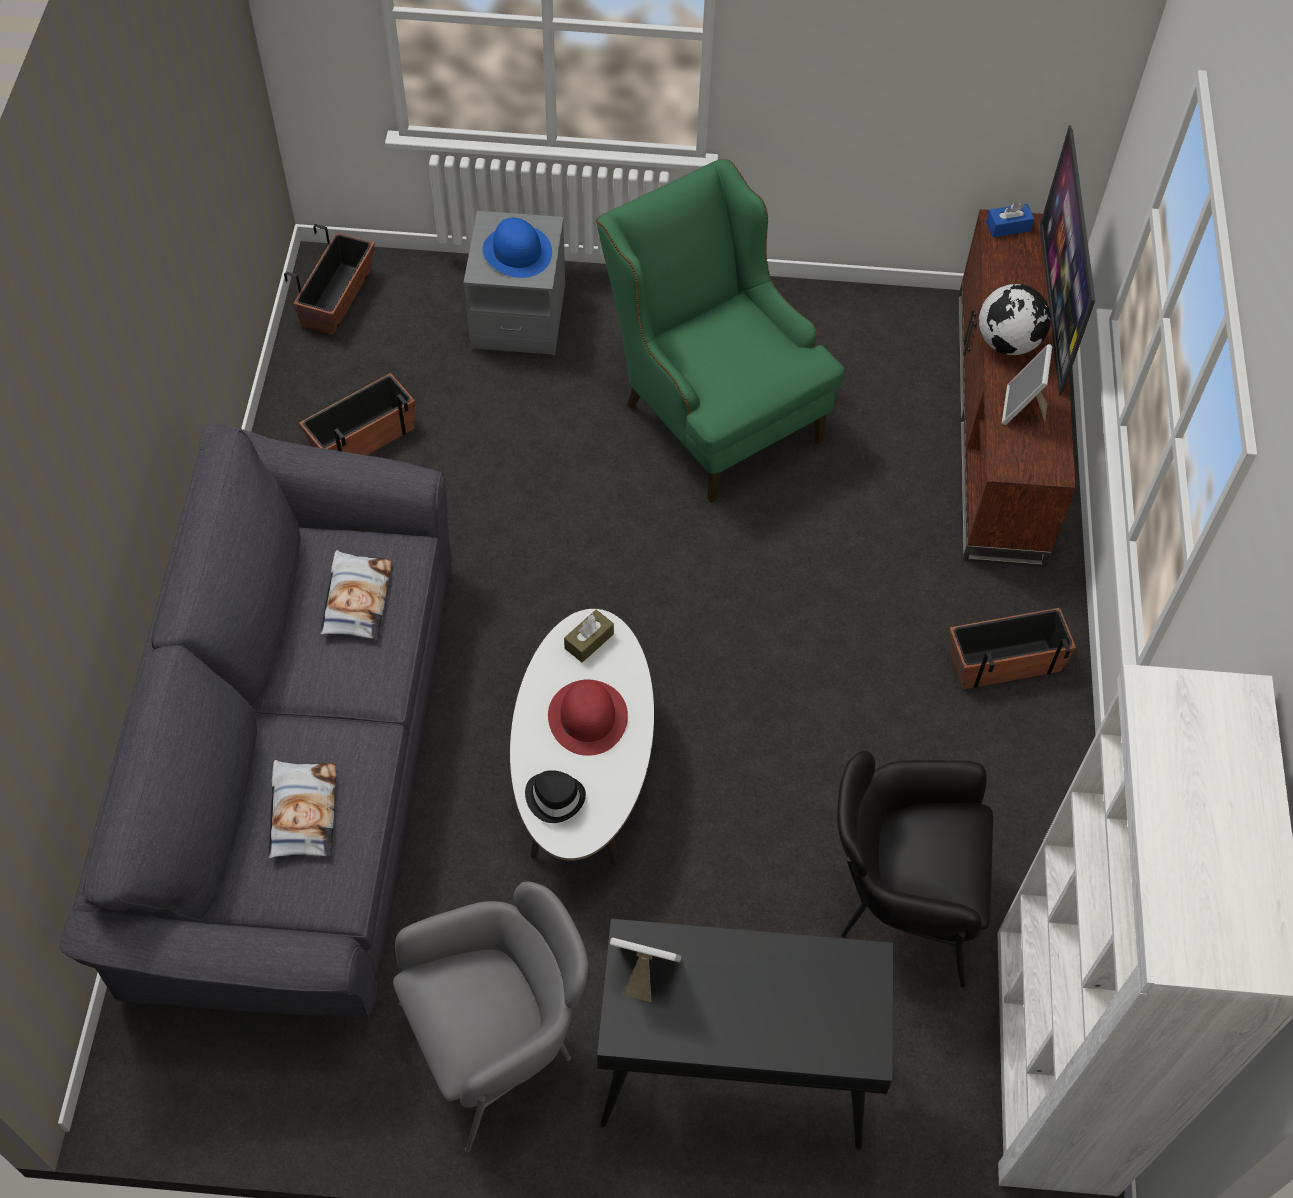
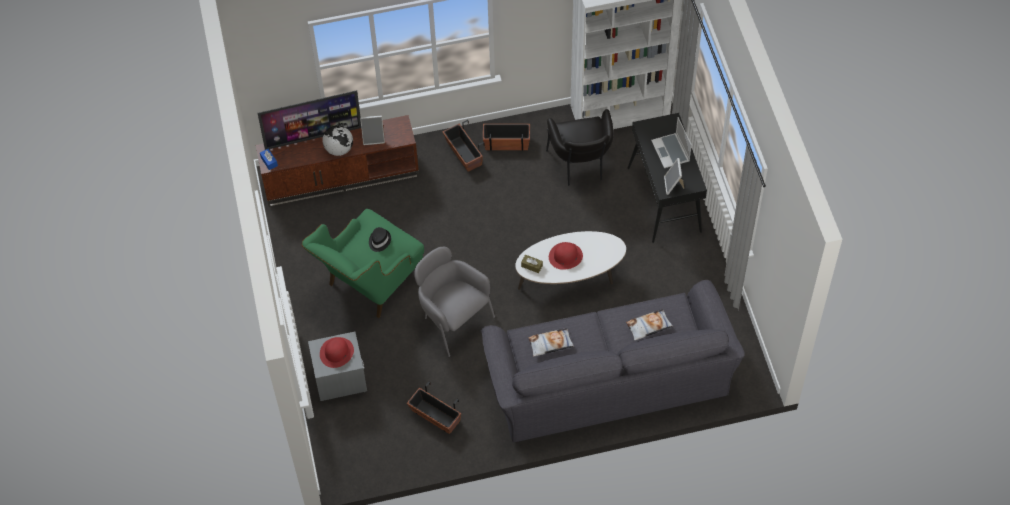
camera: 105 degrees left, 0 degrees up
planter [284,224,375,335] -> planter moved to [483,124,530,150]
grey armchair [393,881,588,1152] -> grey armchair moved to [414,247,495,357]
blue hat [482,218,552,278] -> red hat [320,337,354,368]
black hat [525,770,586,823] -> black hat moved to [369,227,391,252]
none -> laptop [651,117,692,168]

